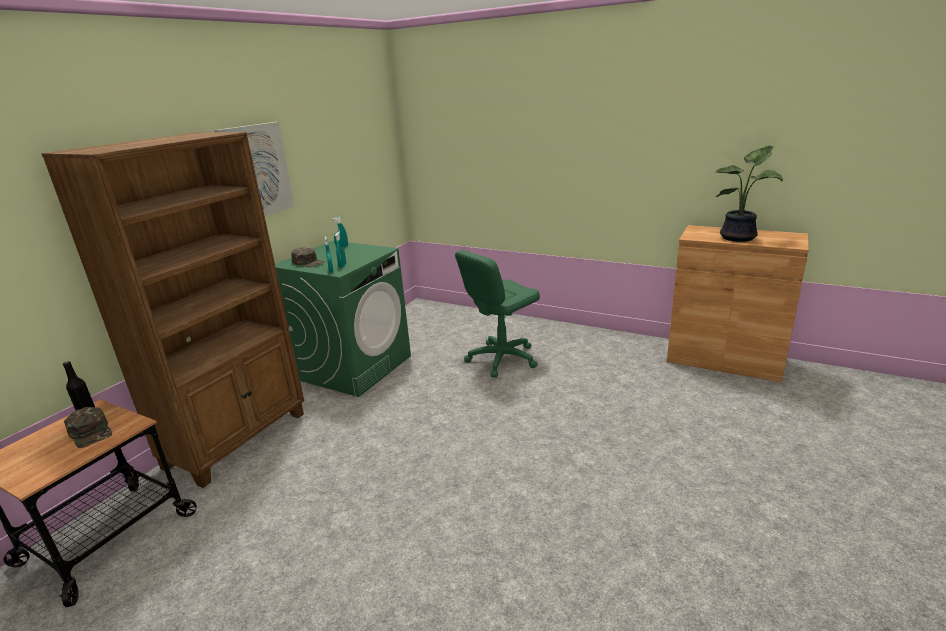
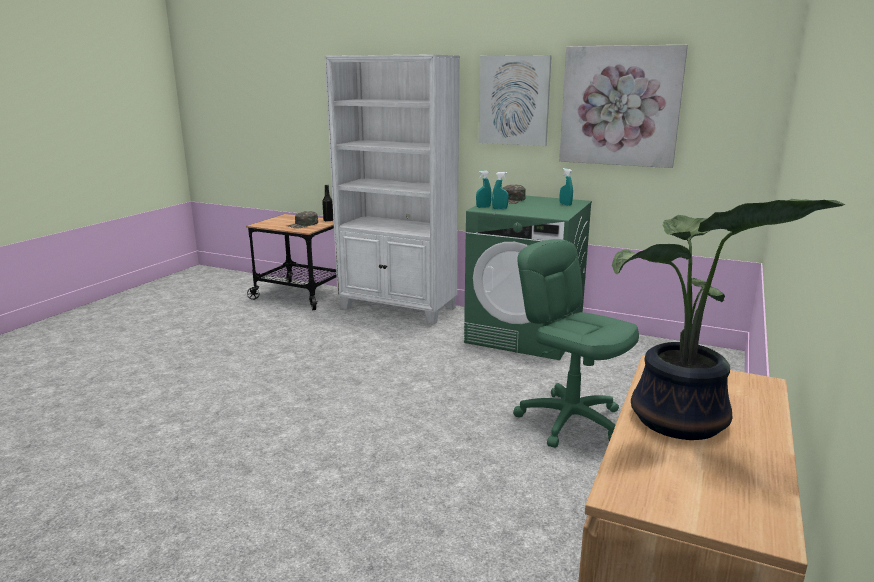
camera: 85 degrees right, 5 degrees down
brown bookcase [41,132,304,488] -> white bookcase [325,54,460,325]
none -> picture [559,45,688,168]

